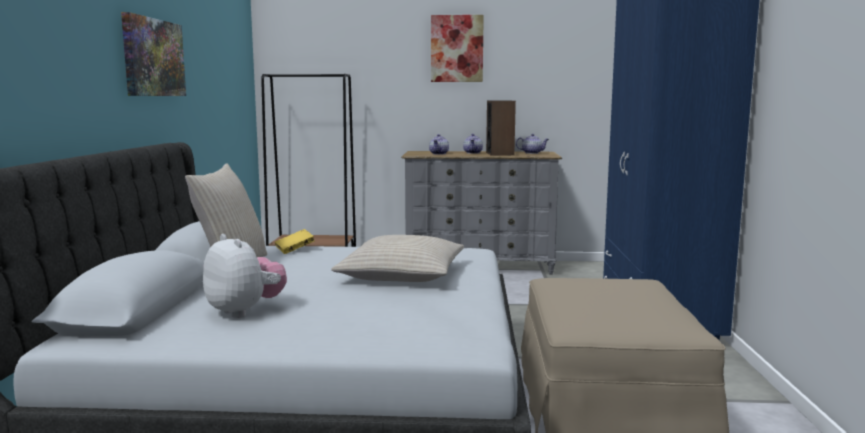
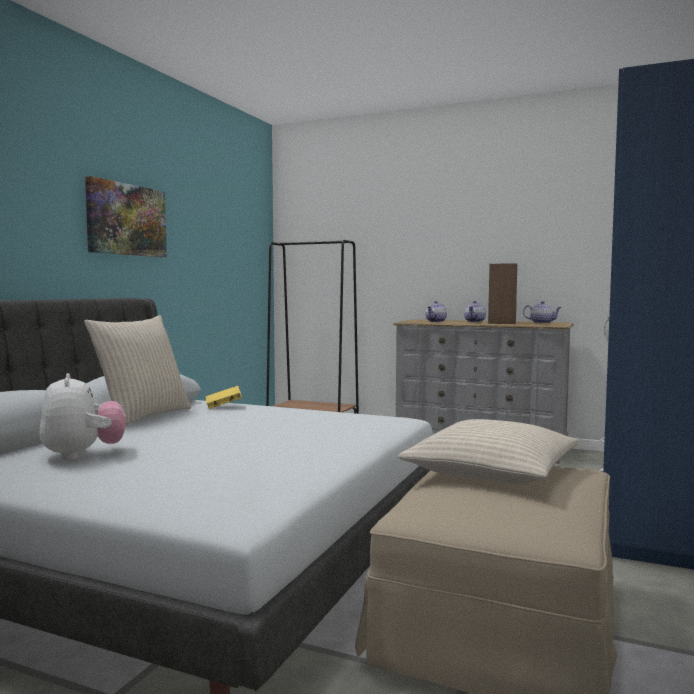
camera: 20 degrees right, 5 degrees down
beige pillow [331,235,464,282] -> beige pillow moved to [398,419,579,484]
picture [431,15,484,82] -> none

